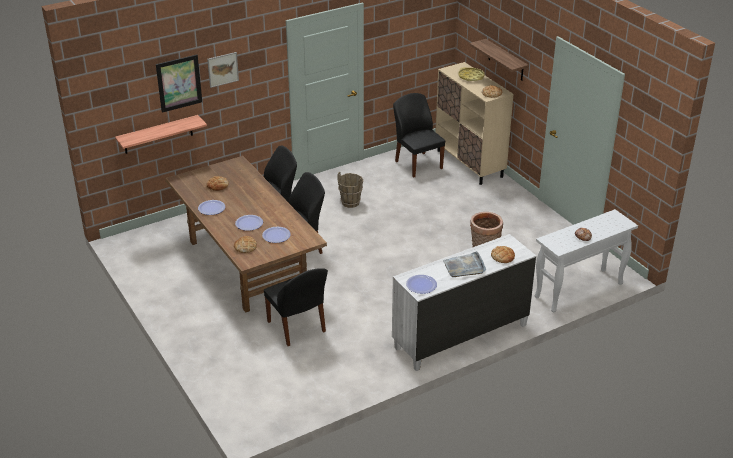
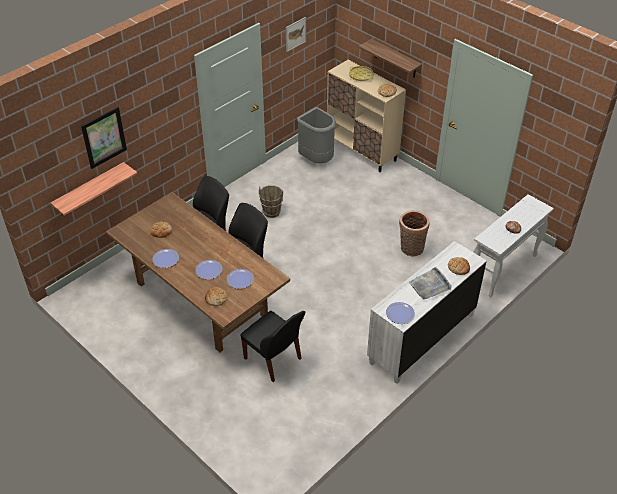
camera: 15 degrees left, 10 degrees up
picture [207,52,239,88] -> picture moved to [286,17,306,52]
black chair [393,93,445,178] -> grey trash can [297,107,336,163]

